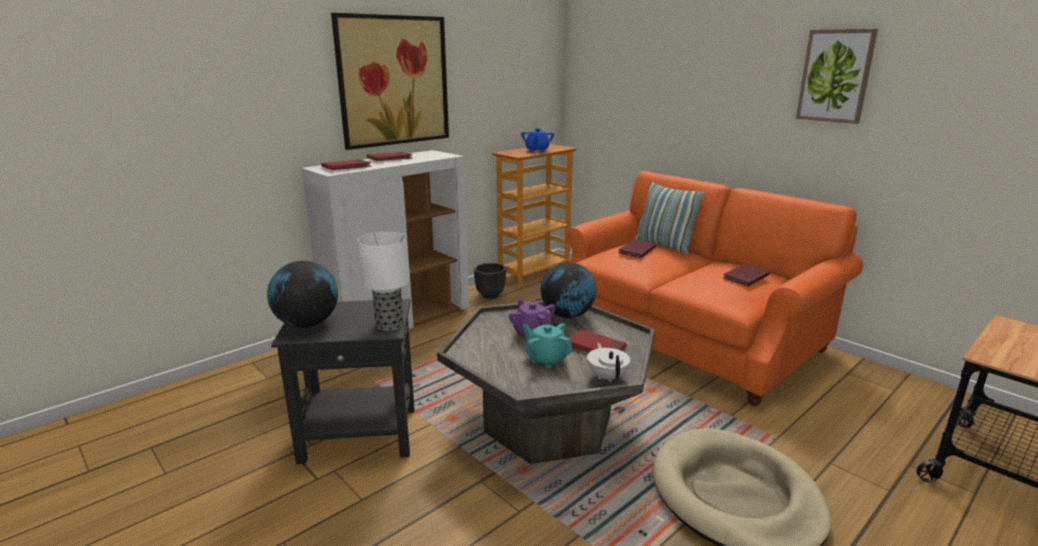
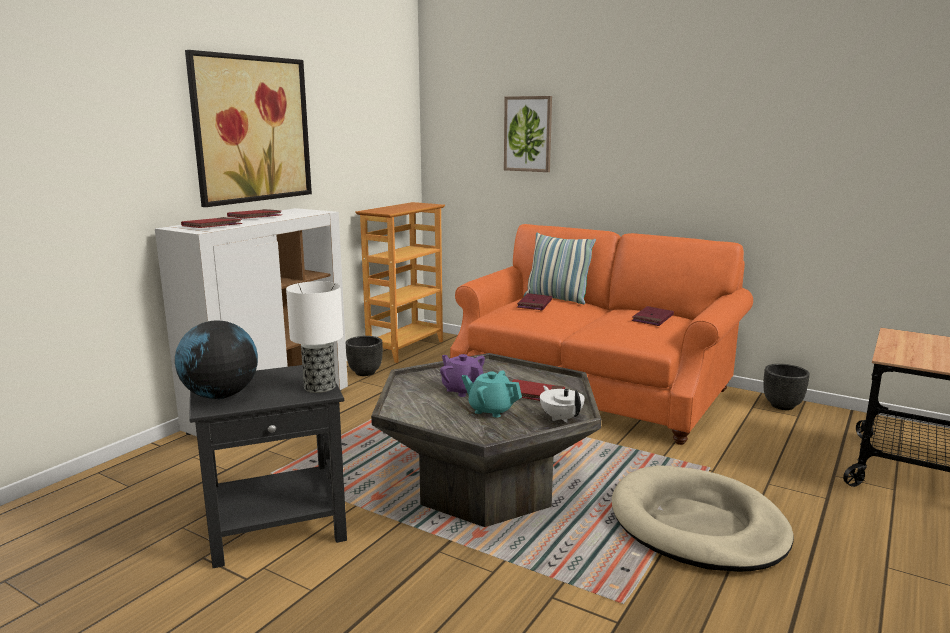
camera: 15 degrees left, 5 degrees down
blue teapot [521,128,554,152] -> none
globe [541,262,597,318] -> none
picture [796,29,878,124] -> picture moved to [504,96,552,172]
none -> black planter [764,364,810,410]

